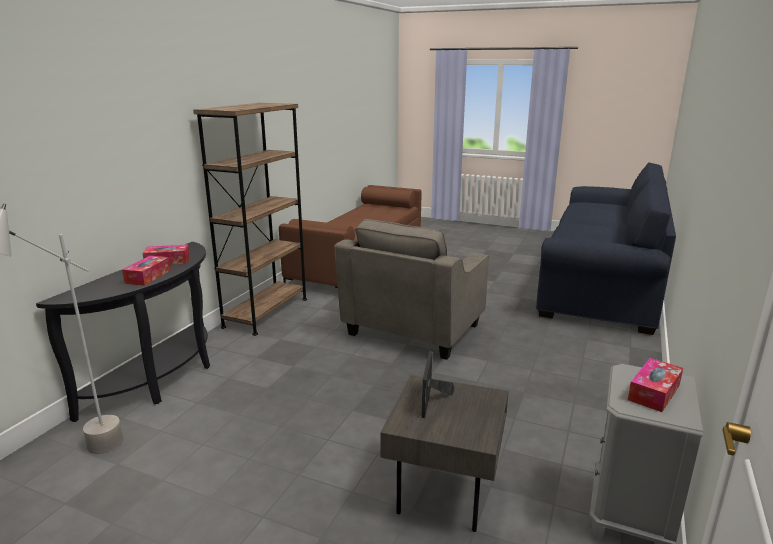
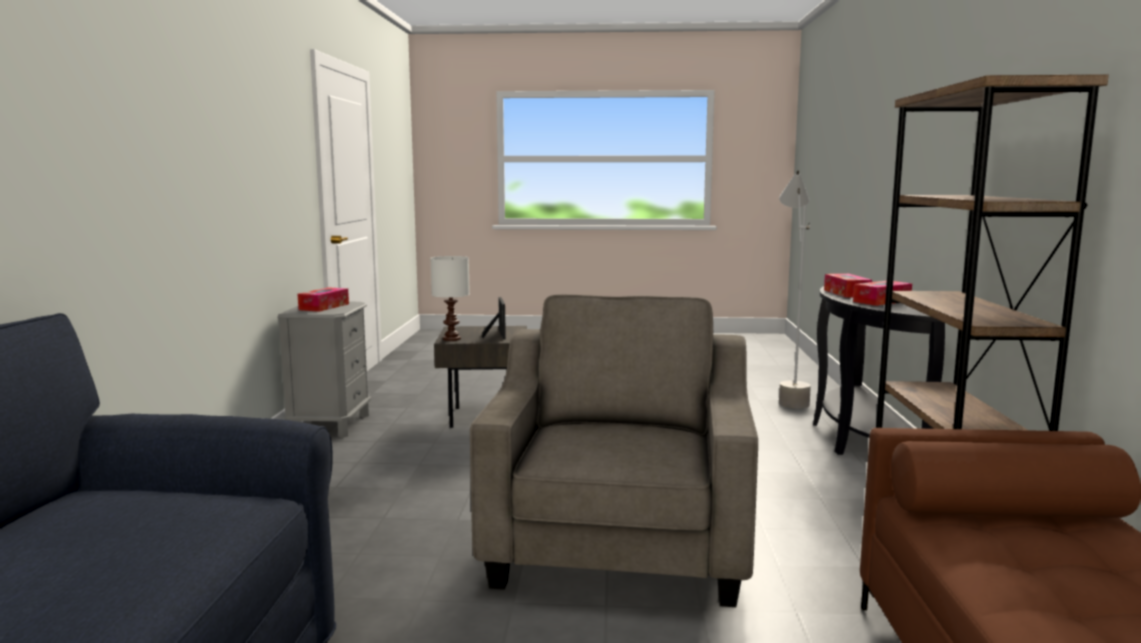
camera: 160 degrees right, 10 degrees down
none -> white table lamp [430,256,470,341]

